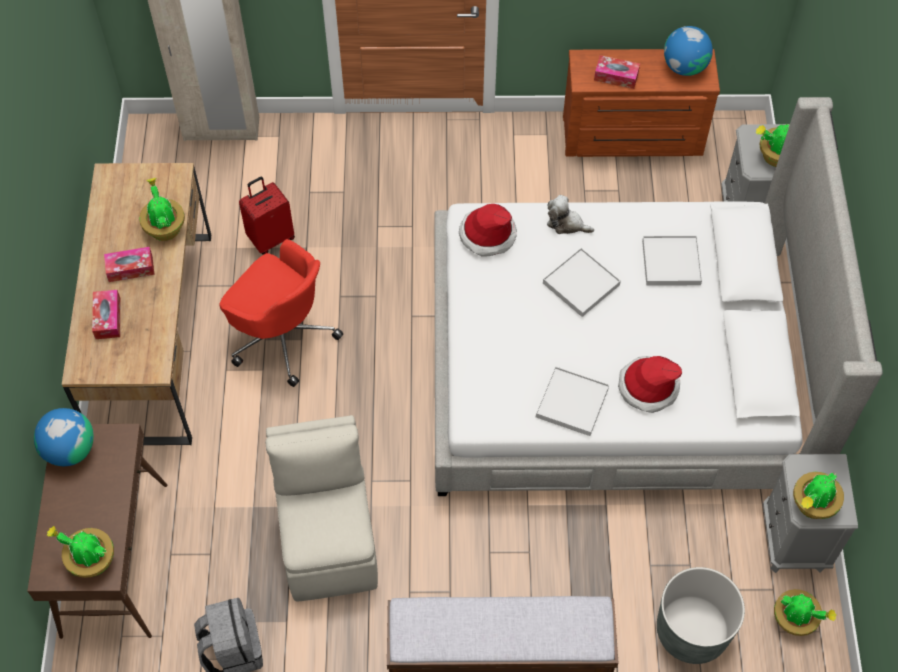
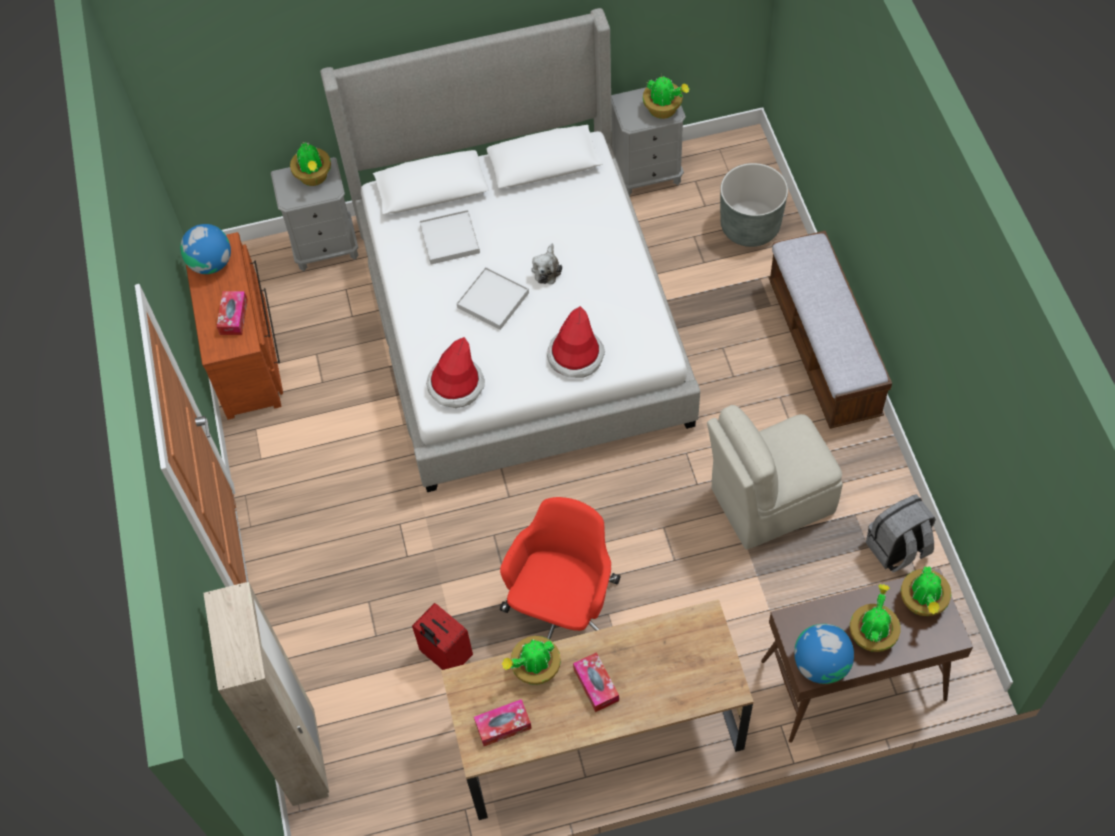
camera: 100 degrees left, 0 degrees up
tissue box [92,290,120,339] -> tissue box moved to [474,699,532,746]
white tray [536,366,609,436] -> none
plush toy [547,195,594,234] -> plush toy moved to [531,243,562,284]
hat [618,356,682,413] -> hat moved to [547,306,605,378]
potted plant [774,589,836,636] -> potted plant moved to [850,584,900,652]

